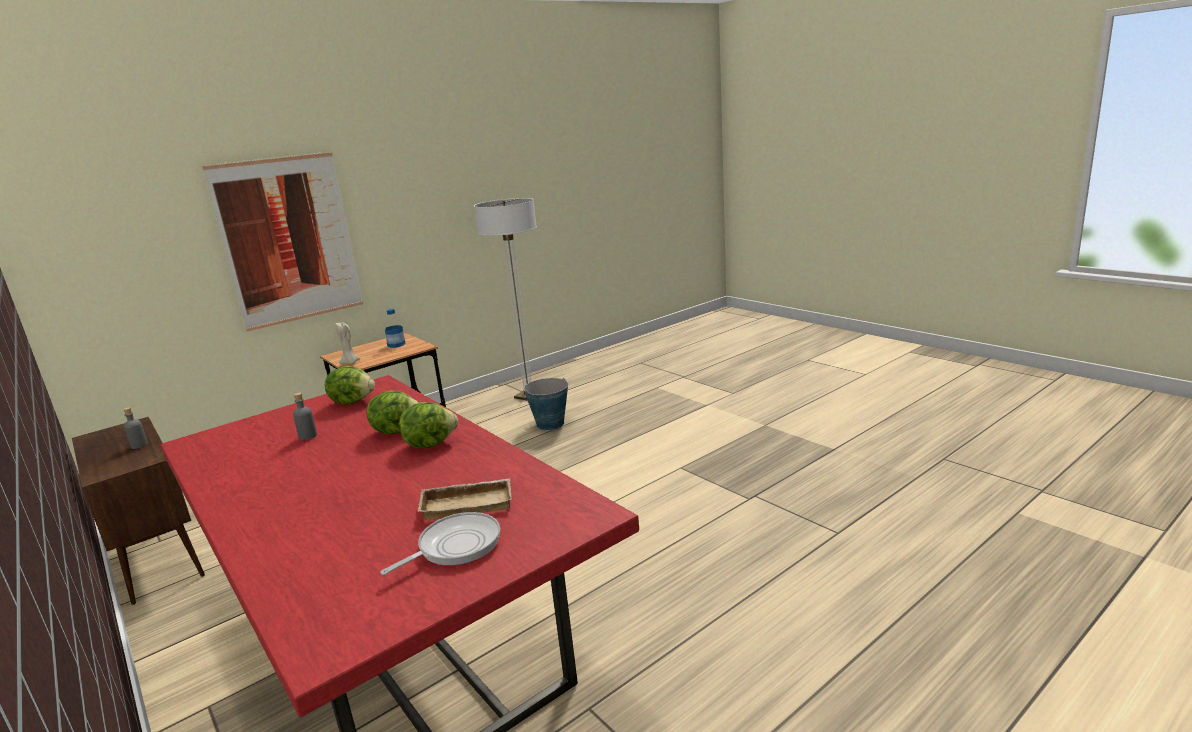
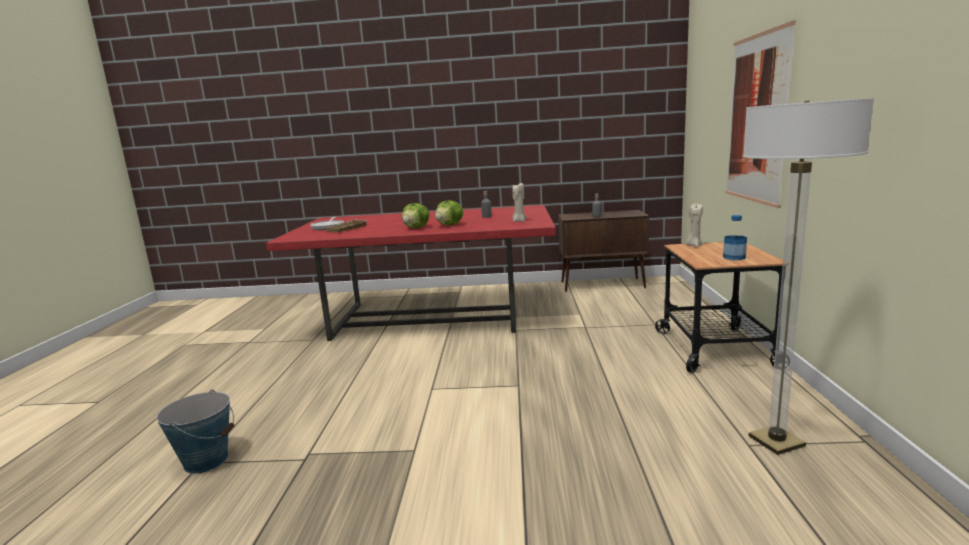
camera: 130 degrees right, 5 degrees down
lettuce [325,366,375,404] -> beige candle [512,183,527,222]
bucket [523,378,568,430] -> bucket moved to [156,389,234,474]

